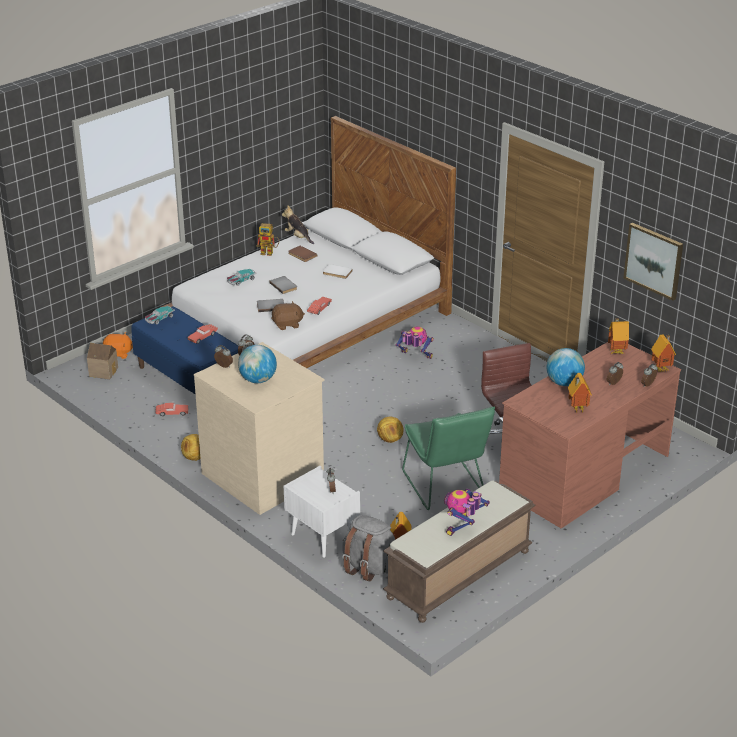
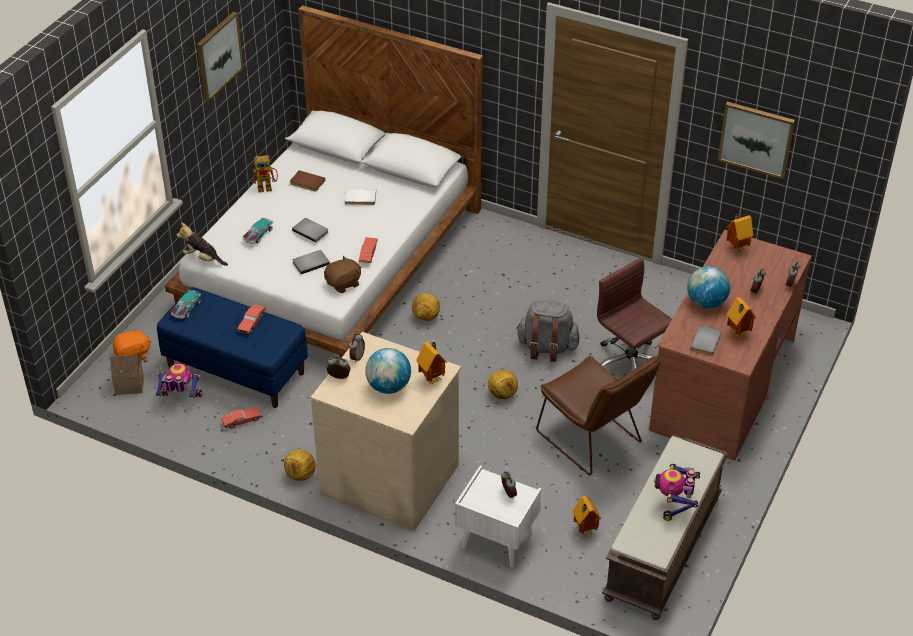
camera: 20 degrees left, 10 degrees up
plush toy [282,205,314,244] -> plush toy moved to [177,223,228,266]
grey backpack [342,515,395,581] -> grey backpack moved to [516,300,580,362]
toy robot [396,326,434,359] -> toy robot moved to [155,362,202,398]
green chair [402,407,495,510] -> brown chair [536,355,660,475]
toy house [651,334,676,372] -> toy house moved to [416,342,447,385]
none -> picture [197,12,244,102]
none -> football [412,293,440,321]
none -> grey book [690,325,722,356]

